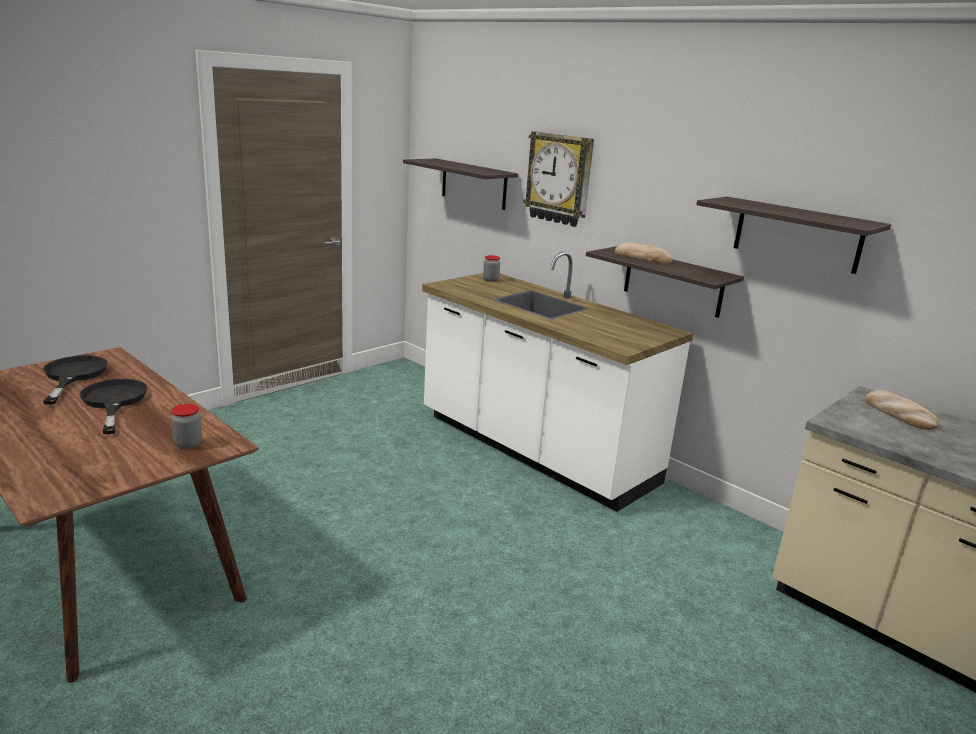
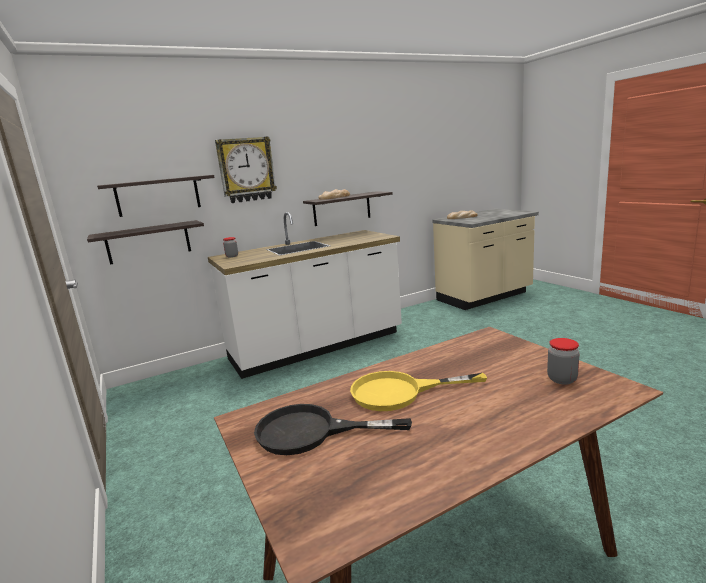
camera: 70 degrees left, 5 degrees down
black frying pan [79,379,148,434] -> yellow frying pan [350,371,487,411]
jar [171,404,202,449] -> jar moved to [547,338,580,385]
shelf [696,197,891,274] -> shelf moved to [87,220,204,265]

